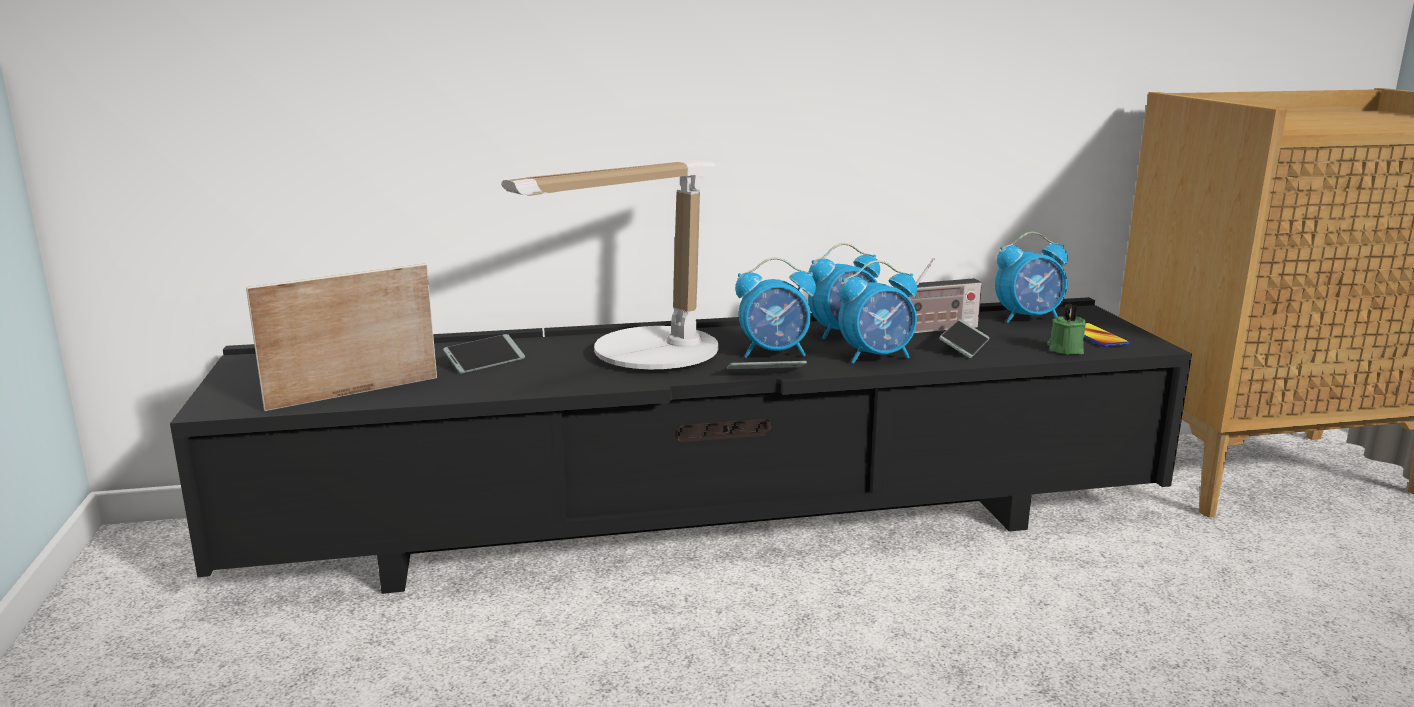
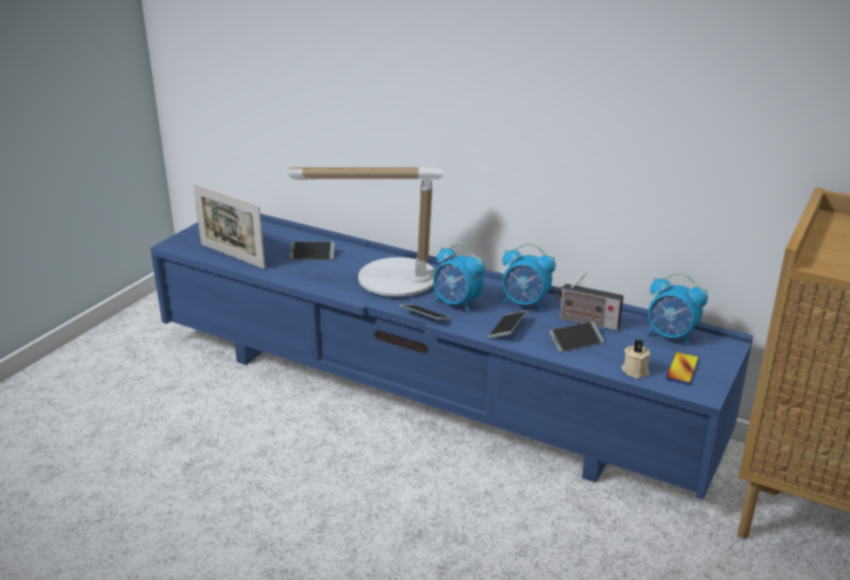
camera: 40 degrees right, 10 degrees up
black tv stand [170,297,1192,594] -> blue tv stand [150,214,753,500]
picture frame [246,263,437,411] -> picture frame turned 150 degrees counterclockwise [193,184,265,269]
alarm clock [838,260,917,363] -> phone [488,310,527,338]
green candle [1047,304,1086,355] -> beige candle [622,339,650,379]

